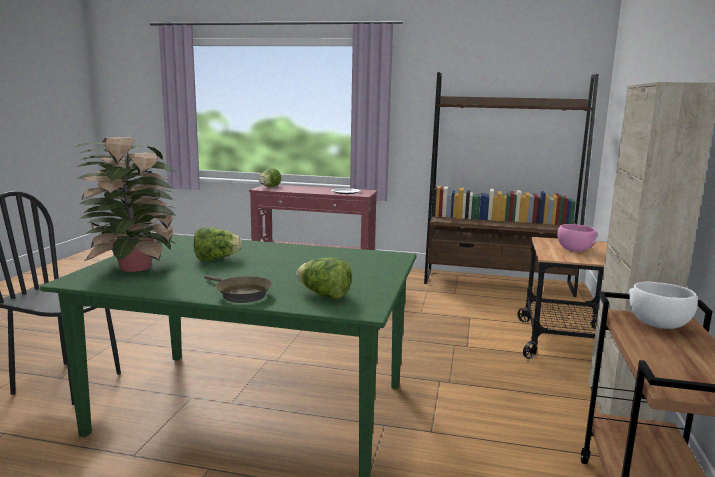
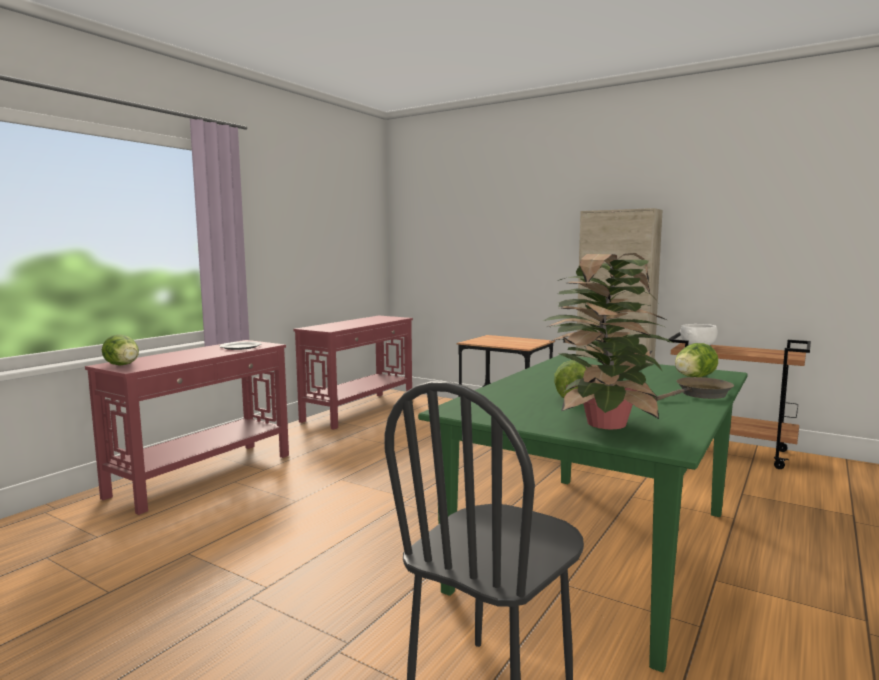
camera: 70 degrees left, 5 degrees down
brown bookcase [424,72,599,297] -> red console table [293,316,413,430]
pink bowl [557,224,597,252] -> none

